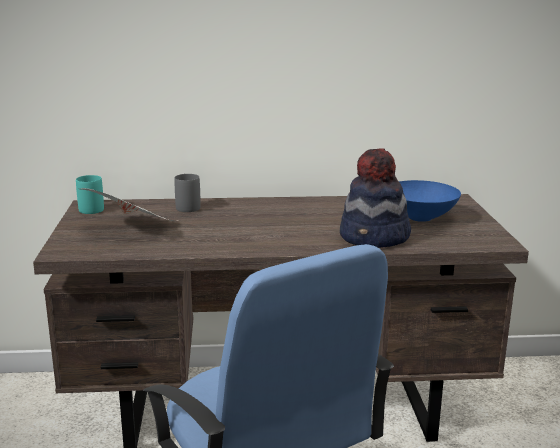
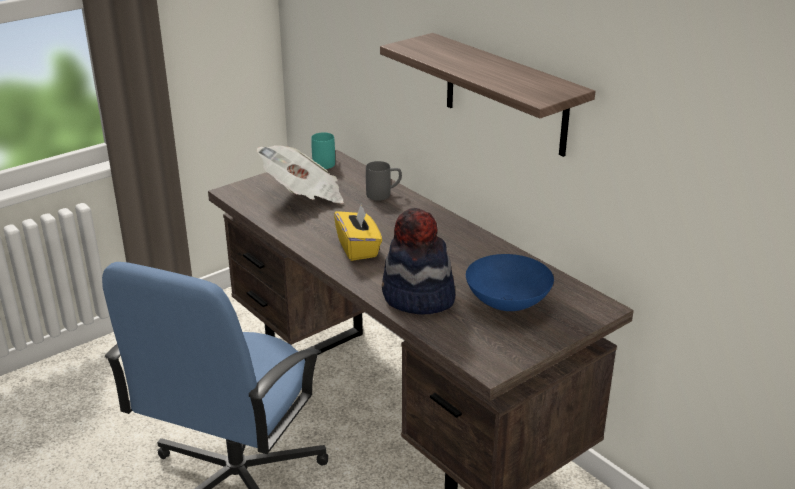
camera: 55 degrees right, 10 degrees up
none -> yellow tissue box [334,205,382,261]
none -> shelf [380,33,595,157]

